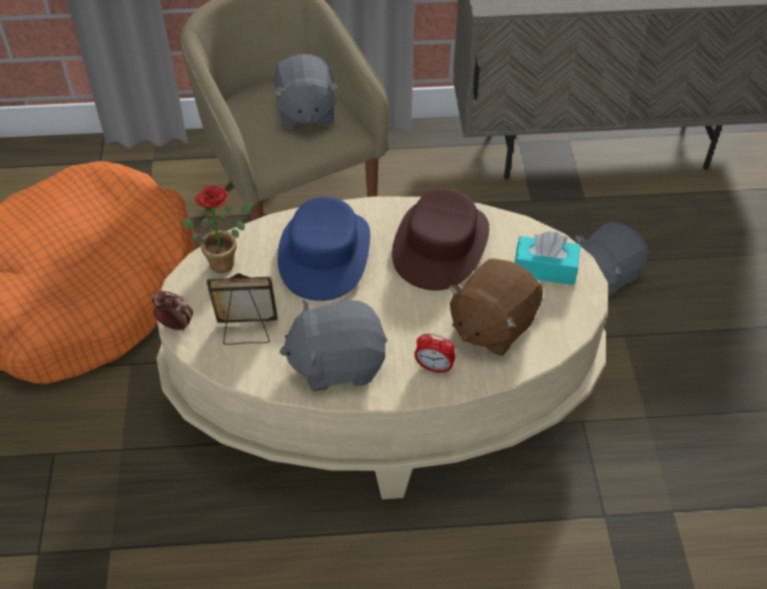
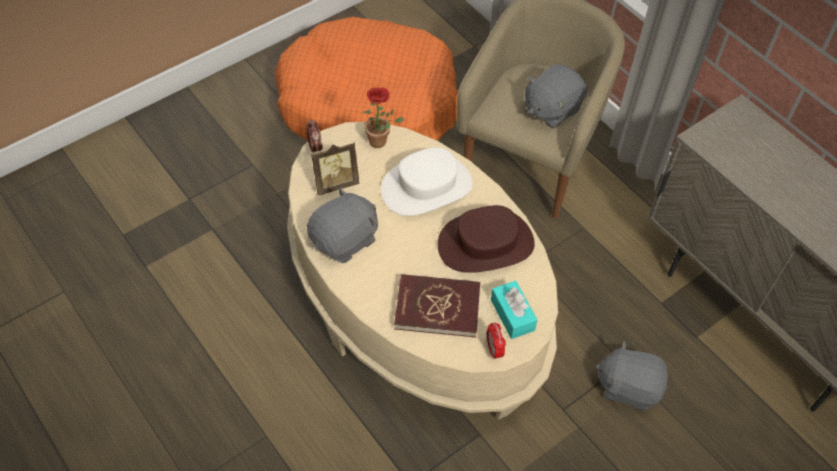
camera: 55 degrees right, 5 degrees up
picture frame [207,273,277,345] -> picture frame turned 105 degrees clockwise [311,143,359,196]
blue hat [278,197,370,301] -> white hat [381,147,473,216]
grey plush toy [279,300,387,391] -> grey plush toy turned 90 degrees clockwise [307,187,378,263]
alarm clock [414,333,455,374] -> alarm clock moved to [487,323,506,359]
brown plush toy [448,259,543,356] -> red book [394,274,480,337]

